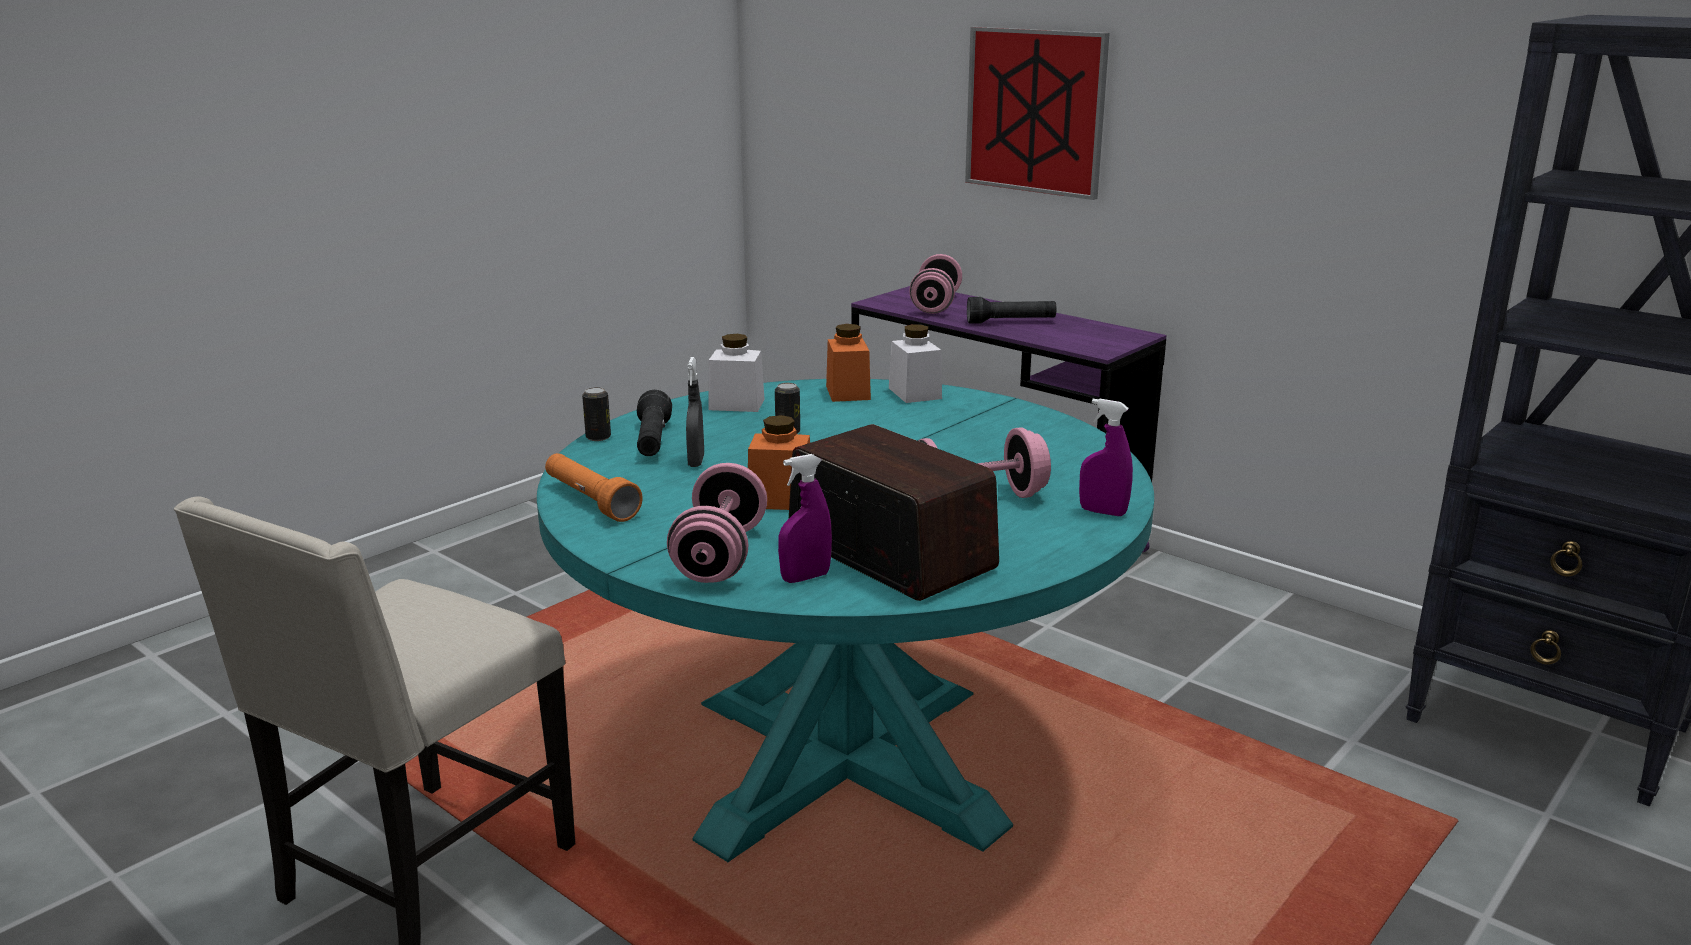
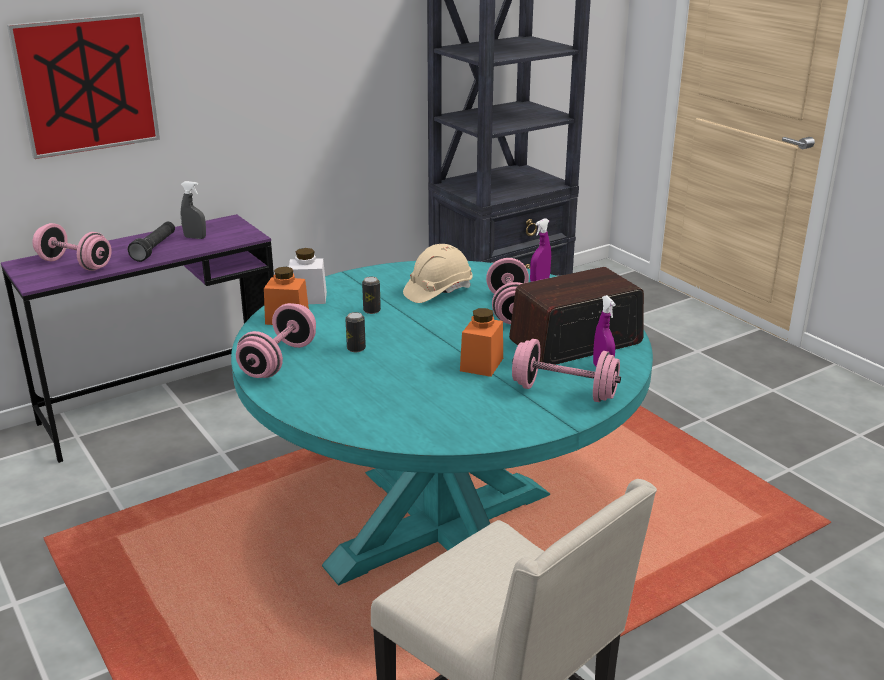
camera: 75 degrees left, 5 degrees up
orange flashlight [545,453,643,522] -> none
can [582,387,611,441] -> can moved to [362,277,381,314]
black flashlight [637,390,672,456] -> none
grey spray bottle [686,357,704,467] -> grey spray bottle moved to [181,181,206,239]
white jar [709,334,764,412] -> pink dumbbell [236,303,316,378]
none -> beige hard hat [403,244,473,303]

